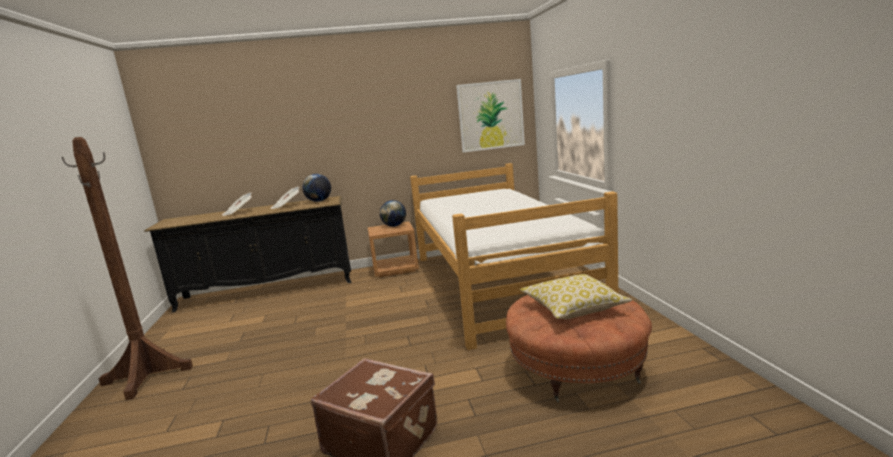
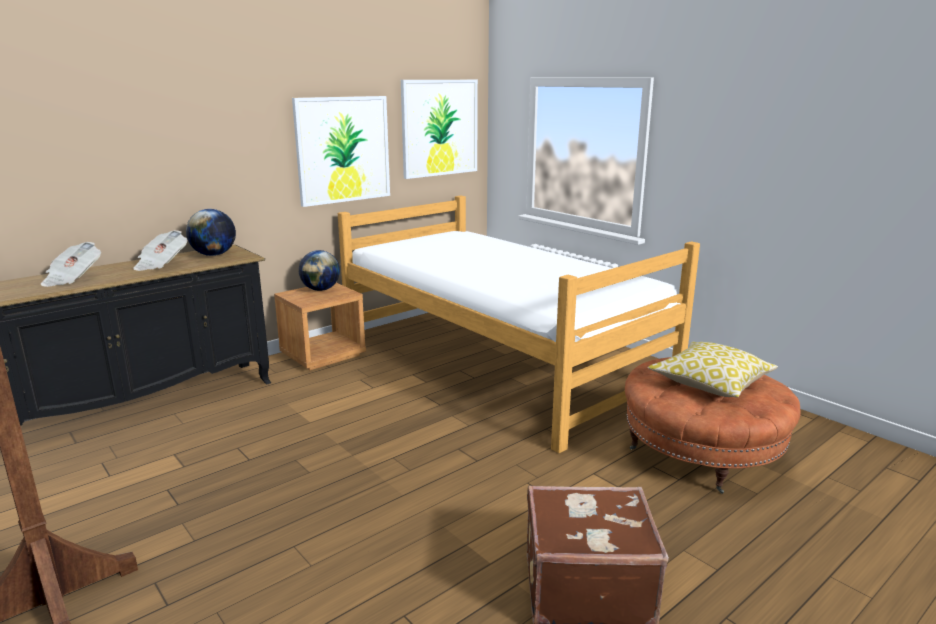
camera: 30 degrees left, 5 degrees up
none -> picture [292,96,390,207]

